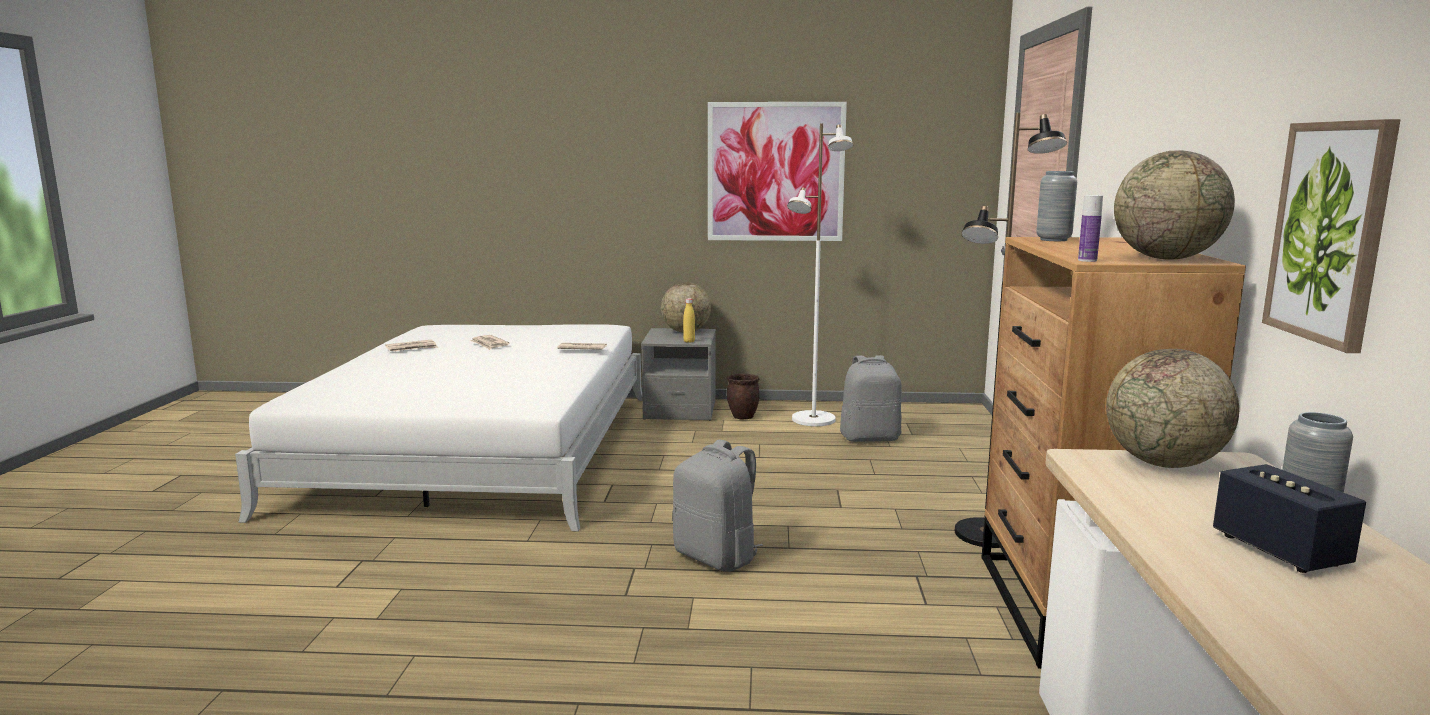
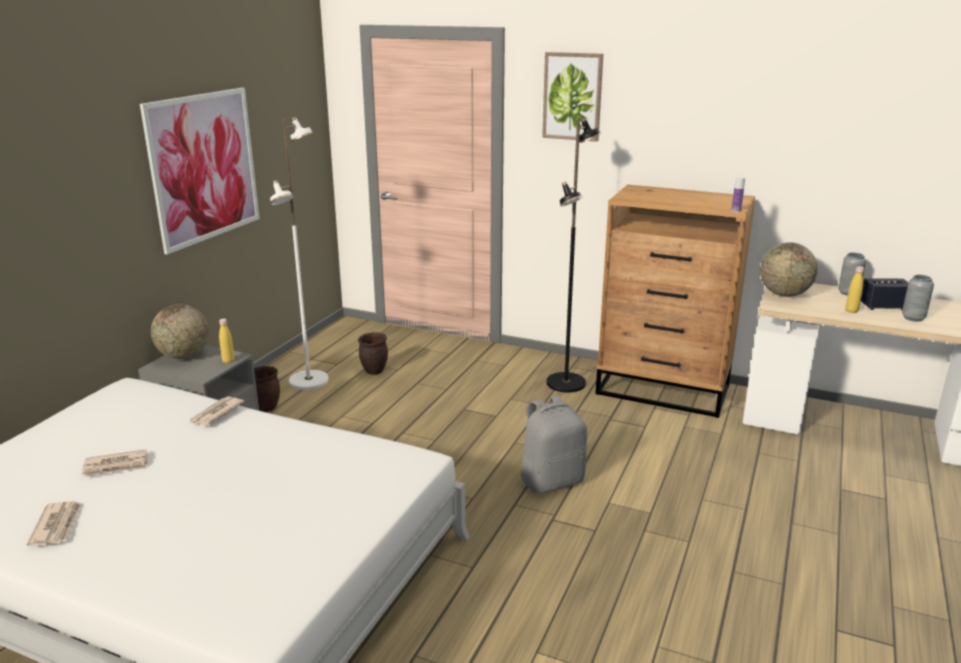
camera: 70 degrees left, 10 degrees up
grey backpack [840,355,902,442] -> brown planter [358,332,388,375]
grey vase [1036,171,1077,241] -> grey vase moved to [902,275,934,322]
globe [1114,150,1235,260] -> none
picture [1262,119,1401,353] -> picture moved to [542,52,603,142]
none -> yellow bottle [845,266,864,313]

